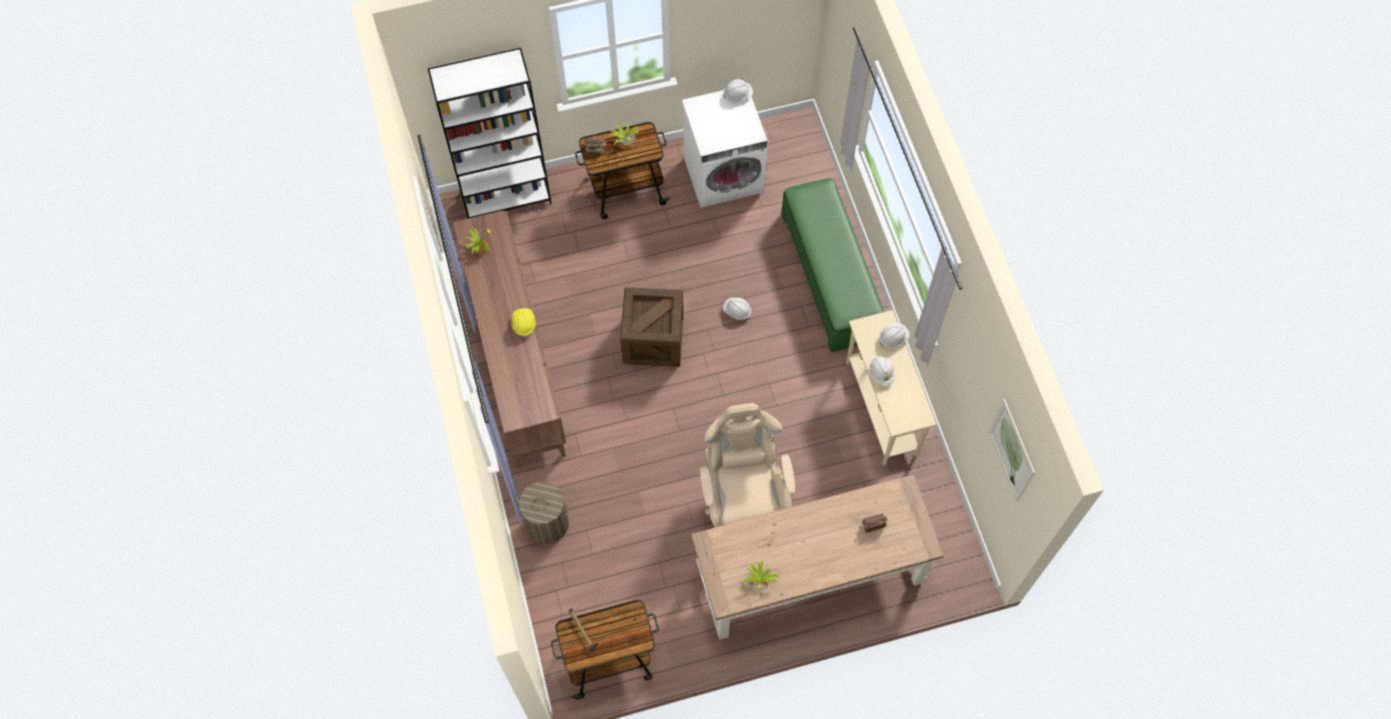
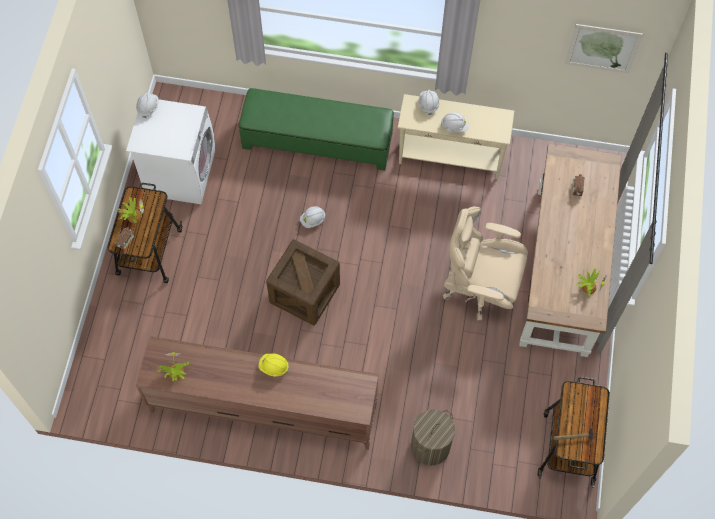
camera: 65 degrees left, 0 degrees up
white bookcase [428,48,552,218] -> none

